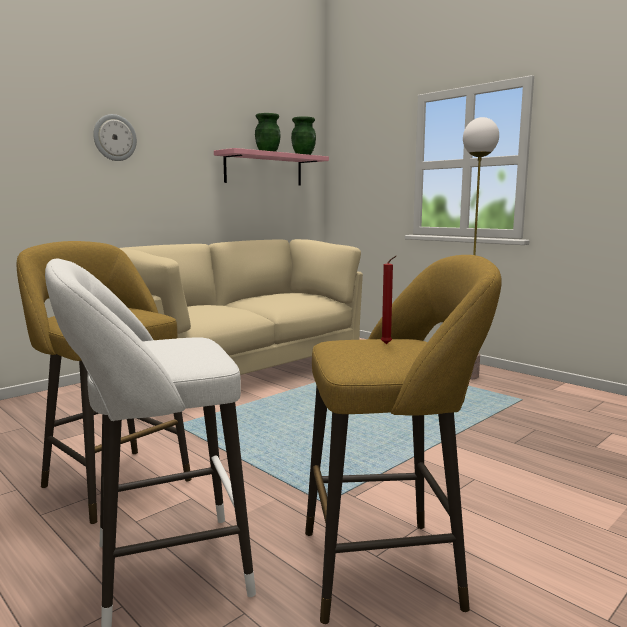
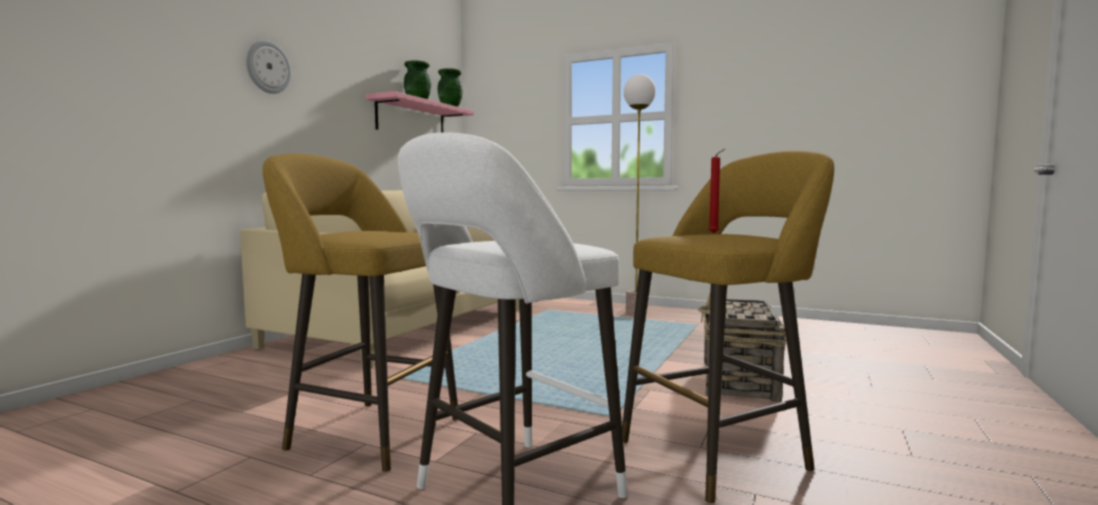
camera: 20 degrees left, 5 degrees down
none -> basket [698,291,786,403]

